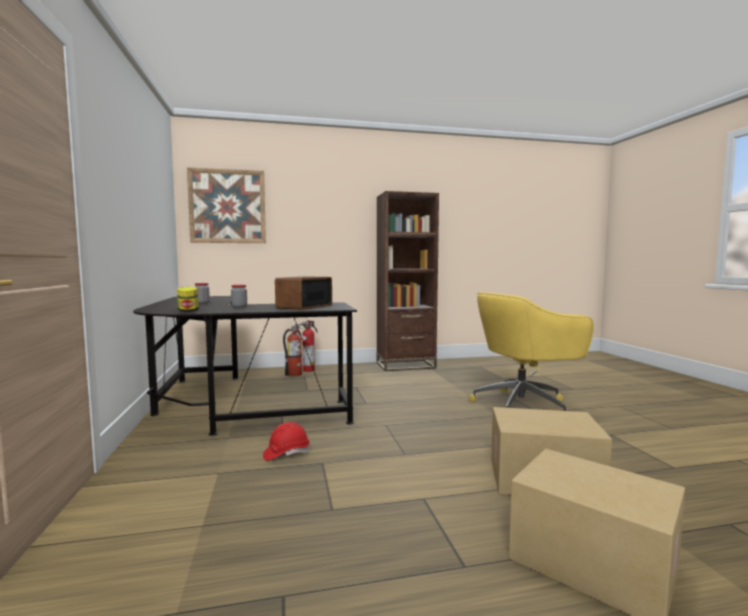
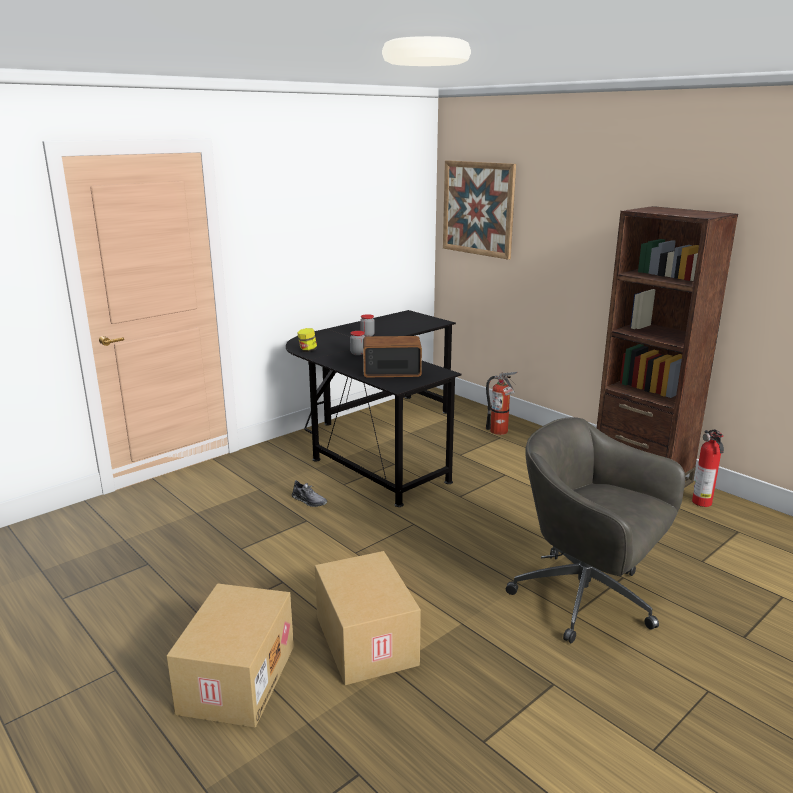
camera: 60 degrees right, 15 degrees up
red hard hat [263,422,310,461] -> grey shoe [292,480,327,507]
fire extinguisher [301,320,317,372] -> fire extinguisher moved to [692,429,724,507]
yellow office chair [468,292,594,411] -> grey office chair [506,417,685,643]

